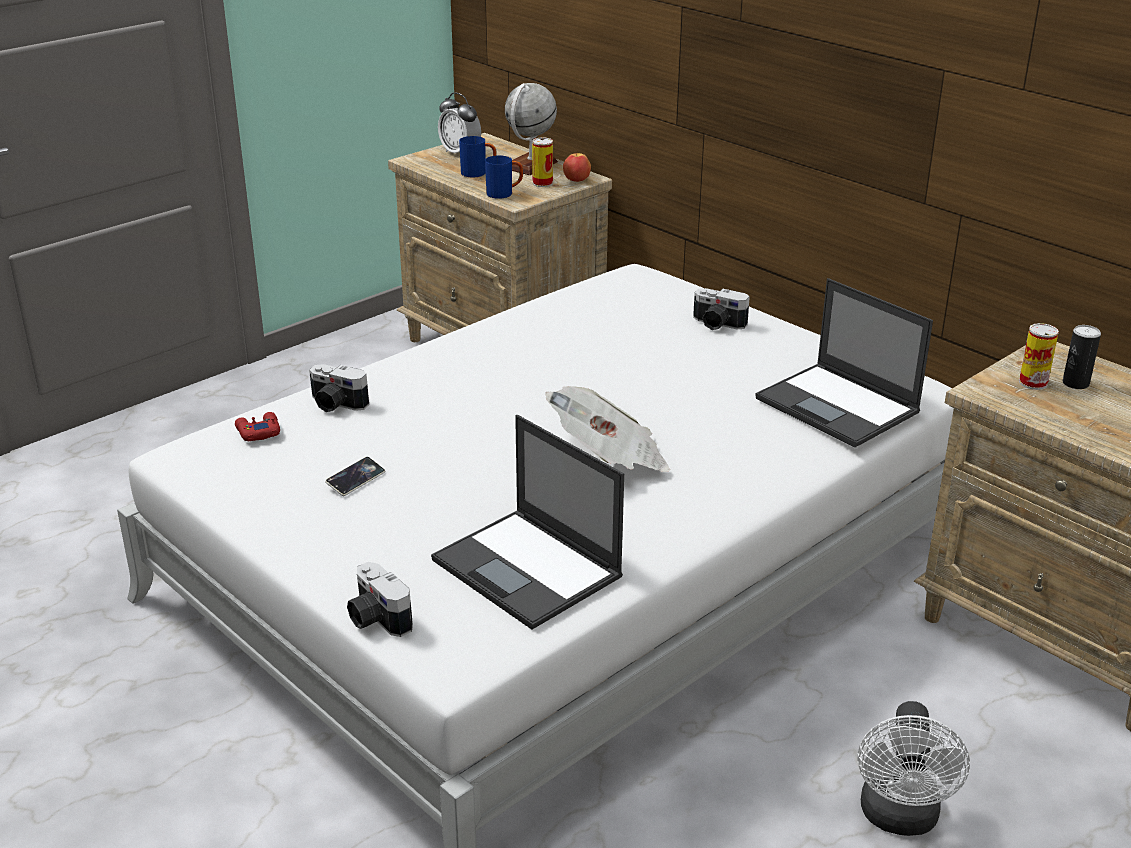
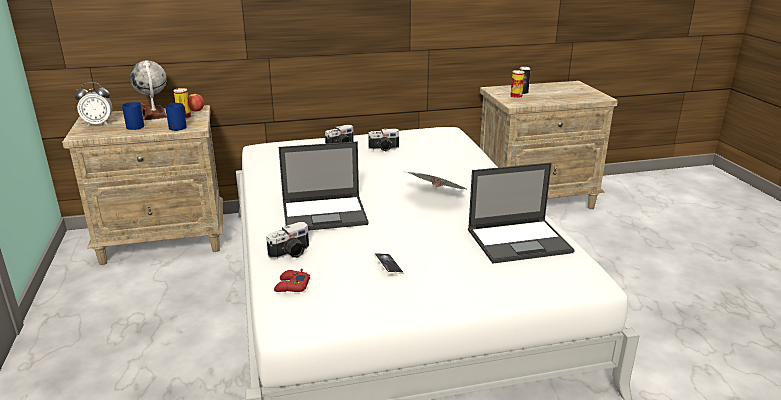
camera: 60 degrees left, 5 degrees down
camera [347,562,413,637] -> camera moved to [368,128,399,151]
laptop [755,278,933,447] -> laptop moved to [279,141,369,231]
white fan [858,701,970,836] -> none

